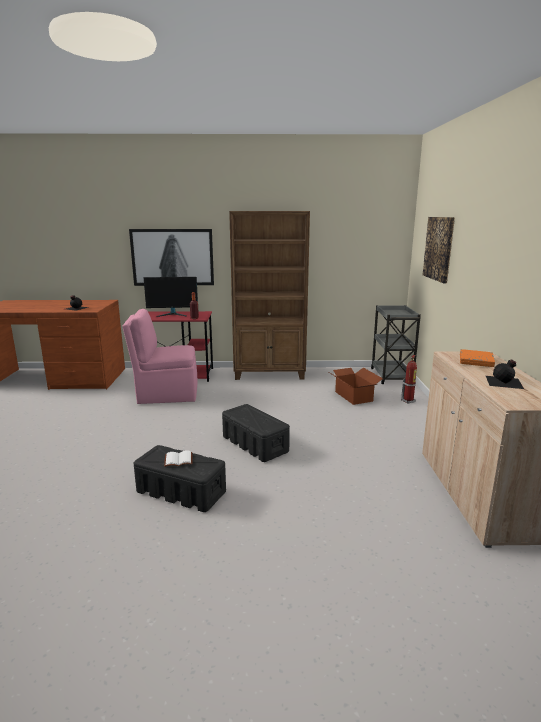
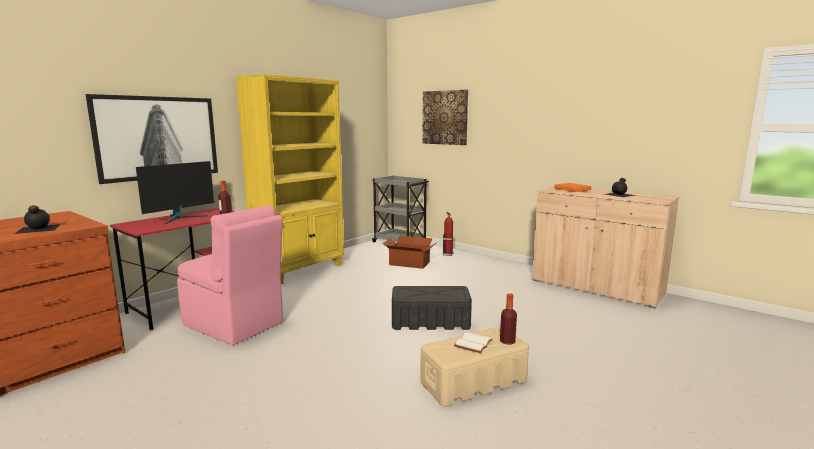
camera: 50 degrees left, 5 degrees down
pink chair [122,309,197,404] -> pink chair turned 90 degrees counterclockwise [177,205,283,345]
black storage box [134,445,226,512] -> beige storage box [420,327,529,407]
brown bookcase [229,211,310,380] -> yellow bookcase [236,74,344,284]
none -> bottle [500,293,517,345]

